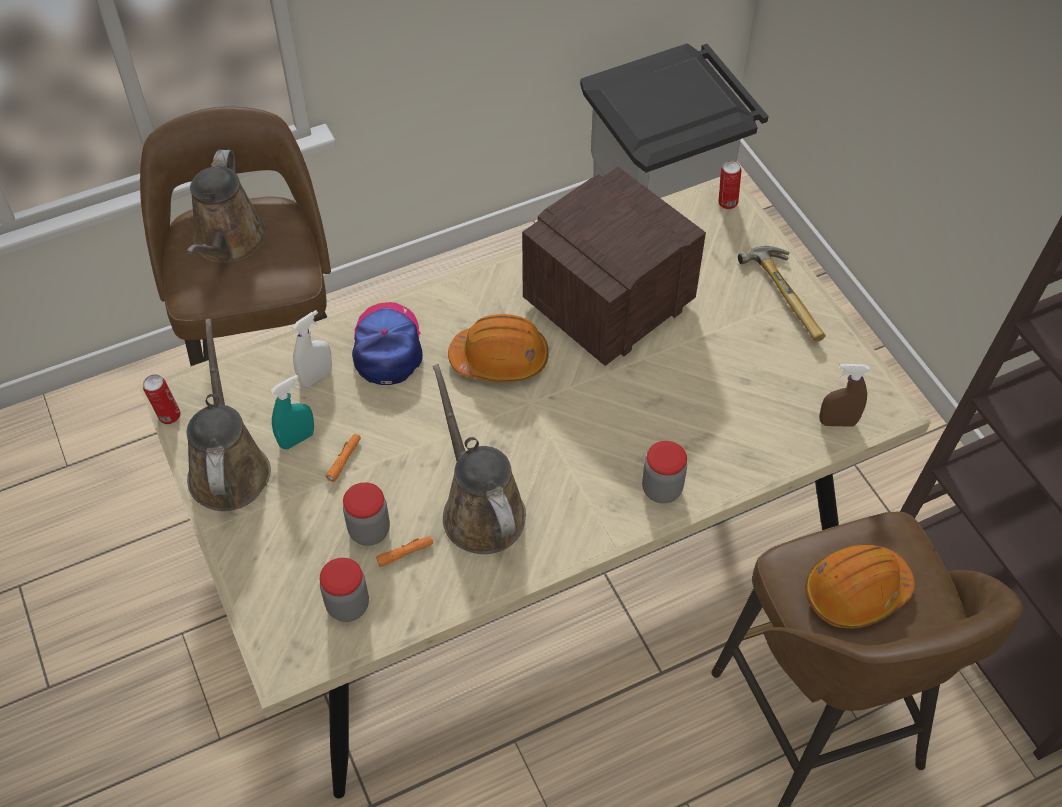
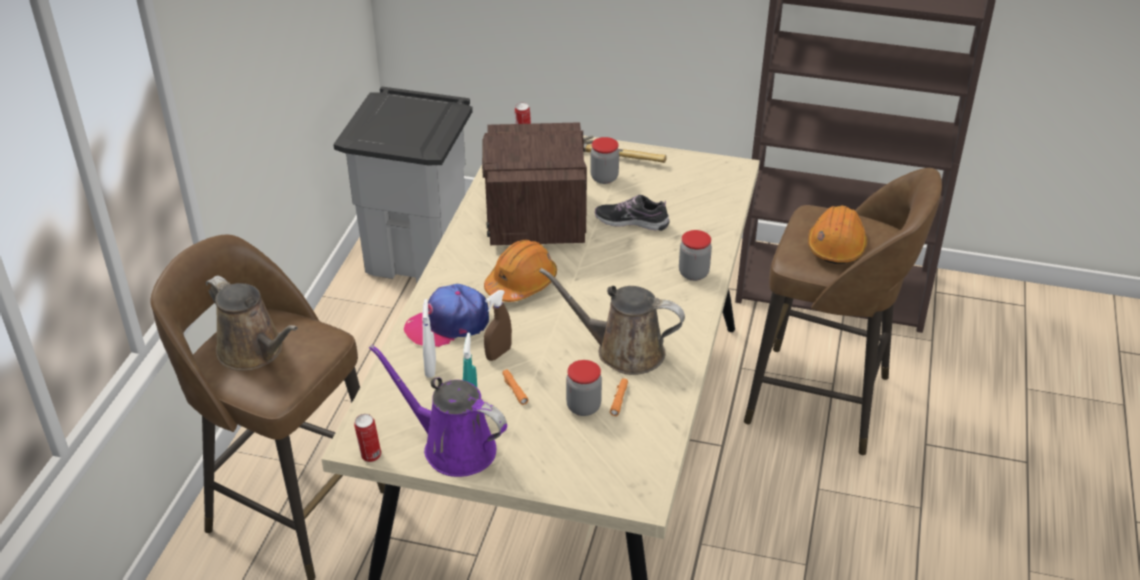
camera: 50 degrees left, 15 degrees down
brown watering can [187,319,271,511] -> purple watering can [369,344,507,477]
jar [320,558,369,622] -> jar moved to [590,137,619,184]
cap [352,302,423,385] -> cap turned 60 degrees counterclockwise [404,284,489,347]
brown spray bottle [819,364,870,427] -> brown spray bottle moved to [484,290,512,361]
none -> shoe [595,195,670,231]

